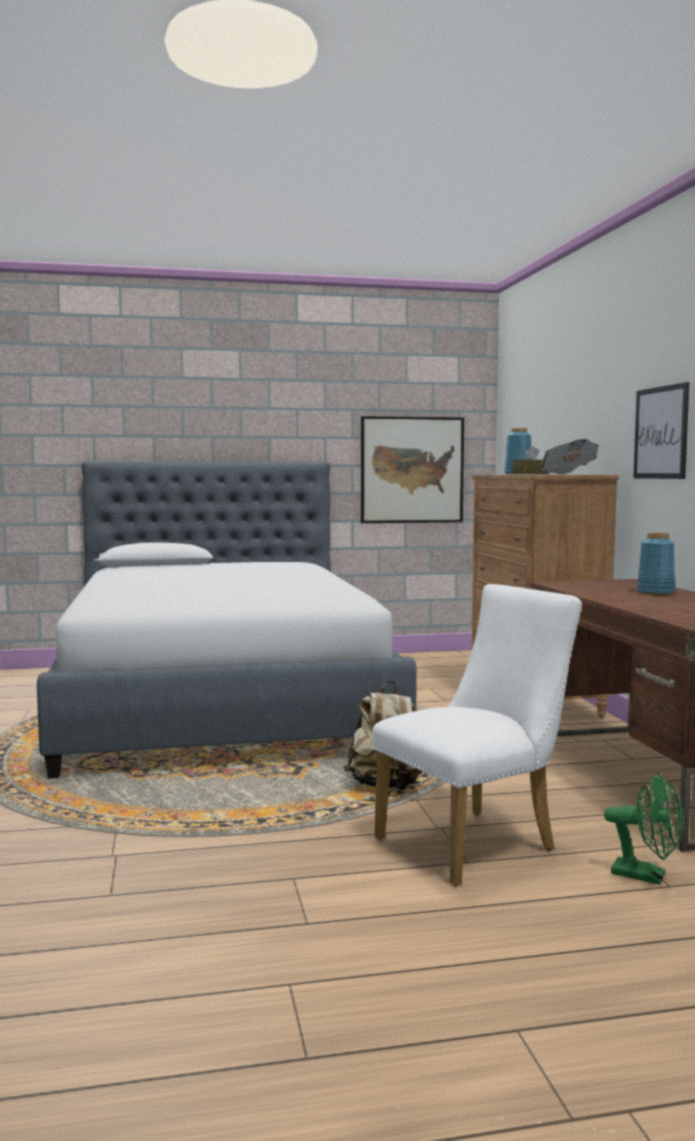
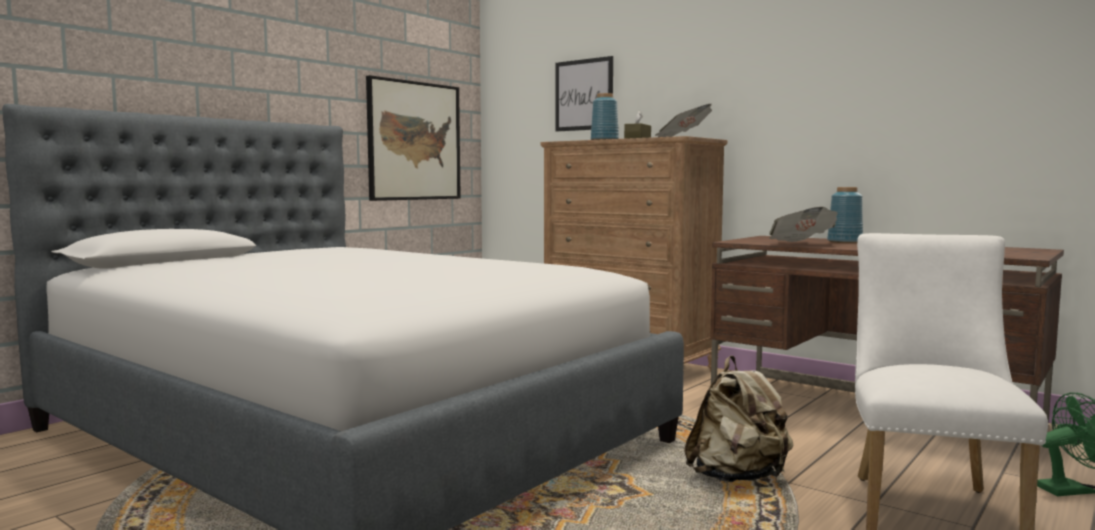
camera: 40 degrees left, 0 degrees up
picture [633,382,689,479] -> picture moved to [555,56,613,131]
none -> newspaper [769,207,838,242]

